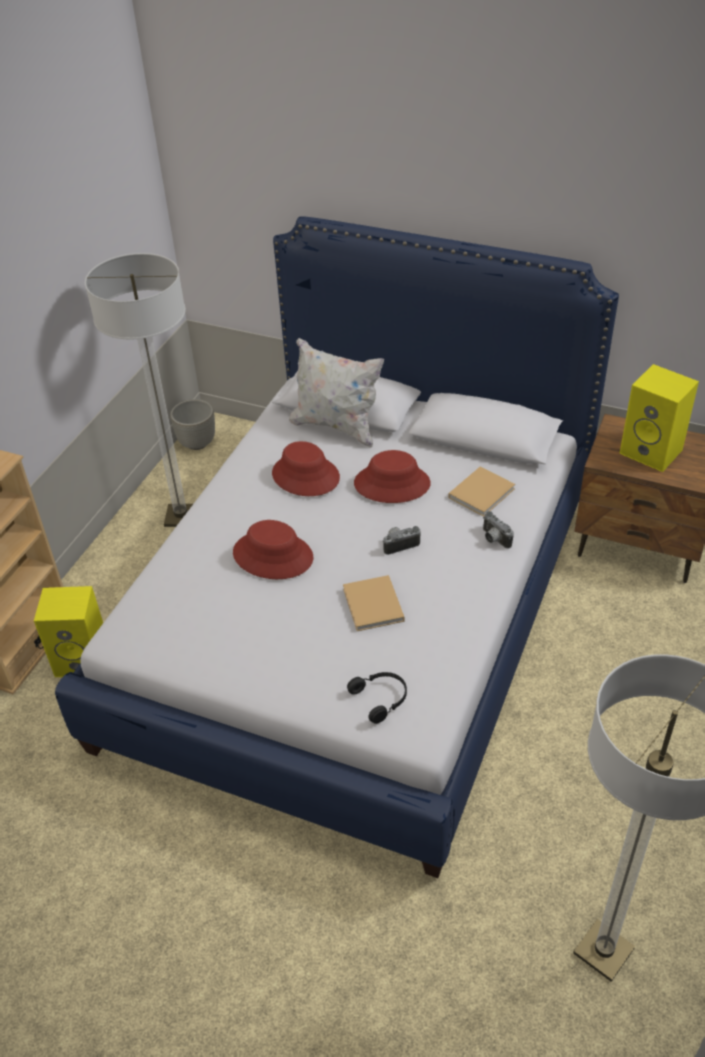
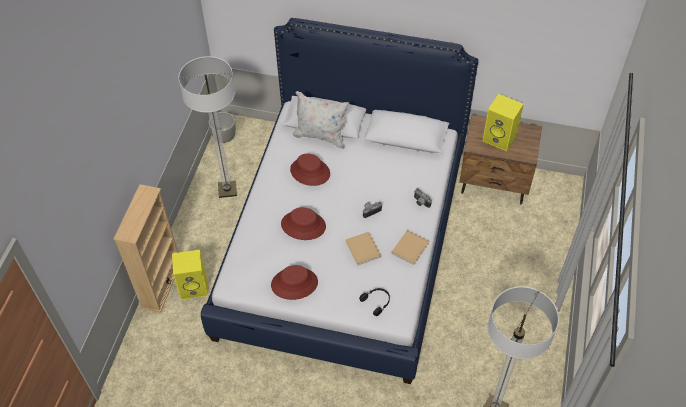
camera: 10 degrees left, 10 degrees up
red hat [354,450,431,503] -> red hat moved to [271,265,318,300]
beige book [448,467,515,517] -> beige book moved to [391,230,429,265]

